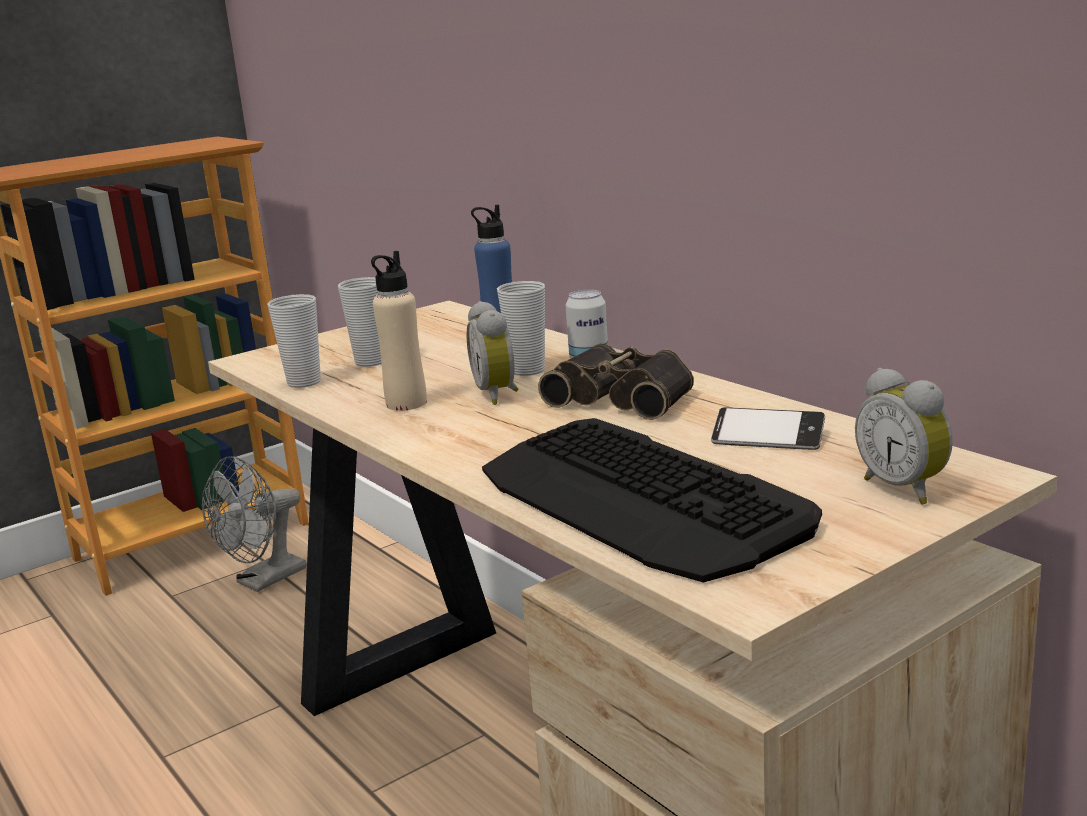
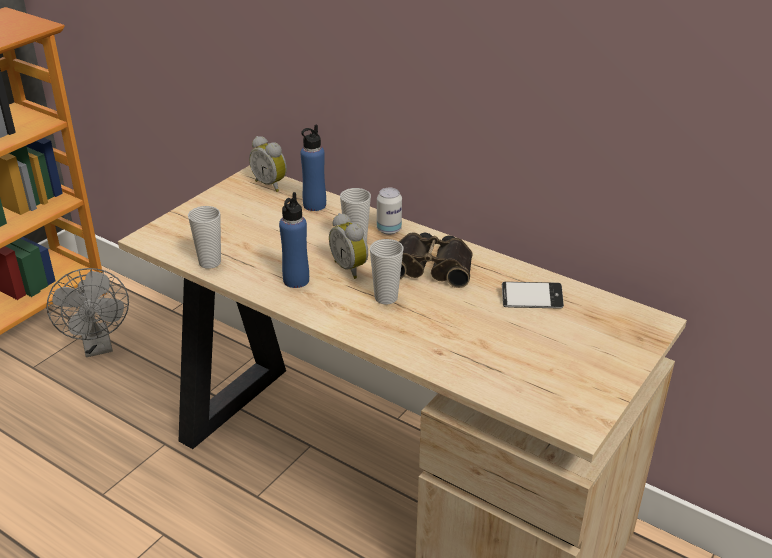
camera: 20 degrees left, 15 degrees up
grey fan [202,456,307,592] -> grey fan turned 45 degrees counterclockwise [47,268,129,357]
cup [338,277,382,367] -> cup moved to [370,239,404,305]
beige bottle [371,251,427,411] -> blue bottle [279,192,309,288]
keyboard [482,418,822,583] -> none
alarm clock [855,368,953,504] -> alarm clock moved to [249,136,287,192]

